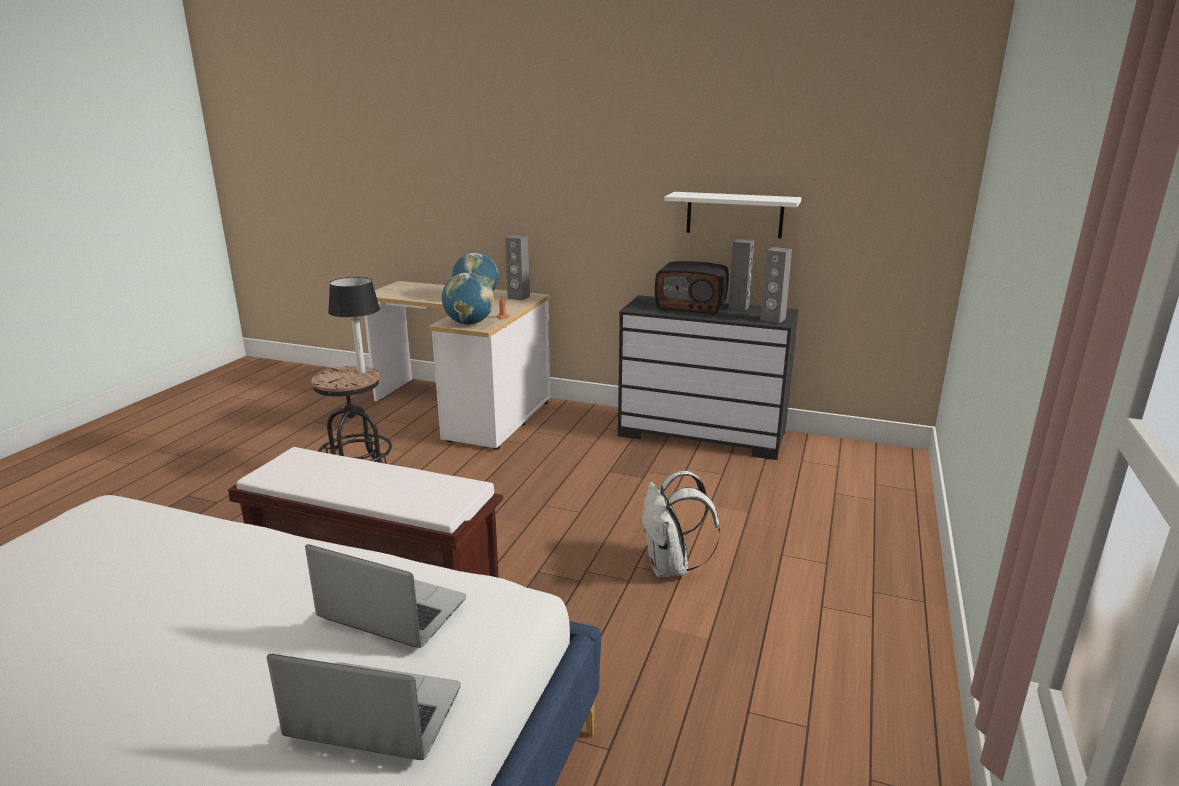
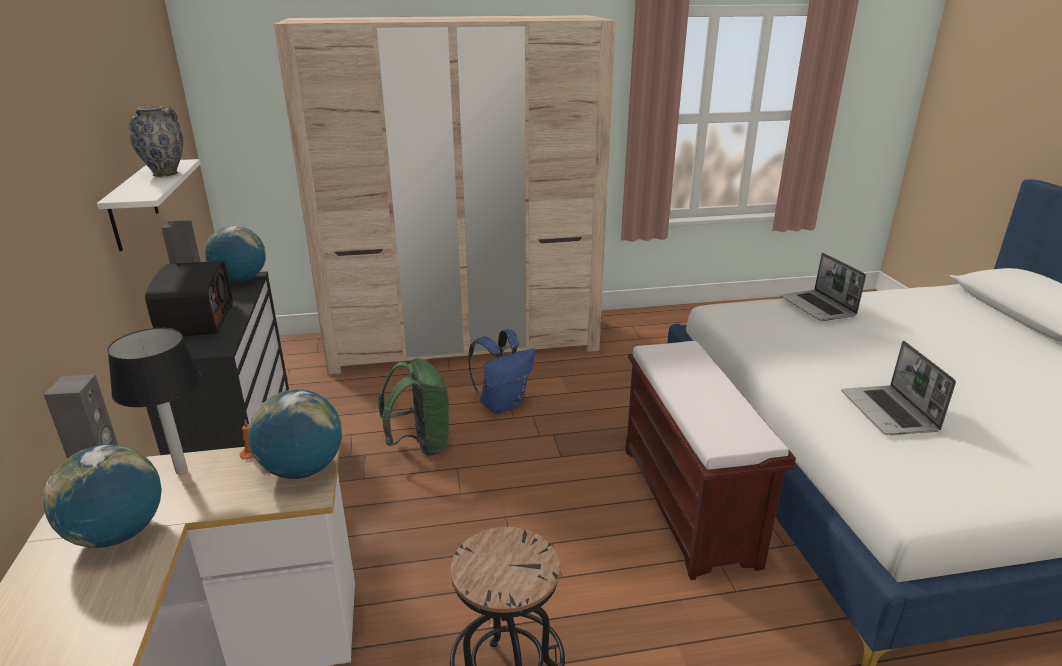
camera: 120 degrees left, 5 degrees up
laptop [305,544,466,648] -> laptop moved to [841,341,956,435]
table lamp [328,277,380,373] -> table lamp moved to [107,328,202,475]
white backpack [642,471,720,577] -> blue backpack [468,329,535,414]
grey speaker [761,247,792,323] -> globe [205,226,266,282]
none -> vase [128,106,183,177]
none -> beige wardrobe [274,15,616,374]
none -> green backpack [378,358,450,456]

